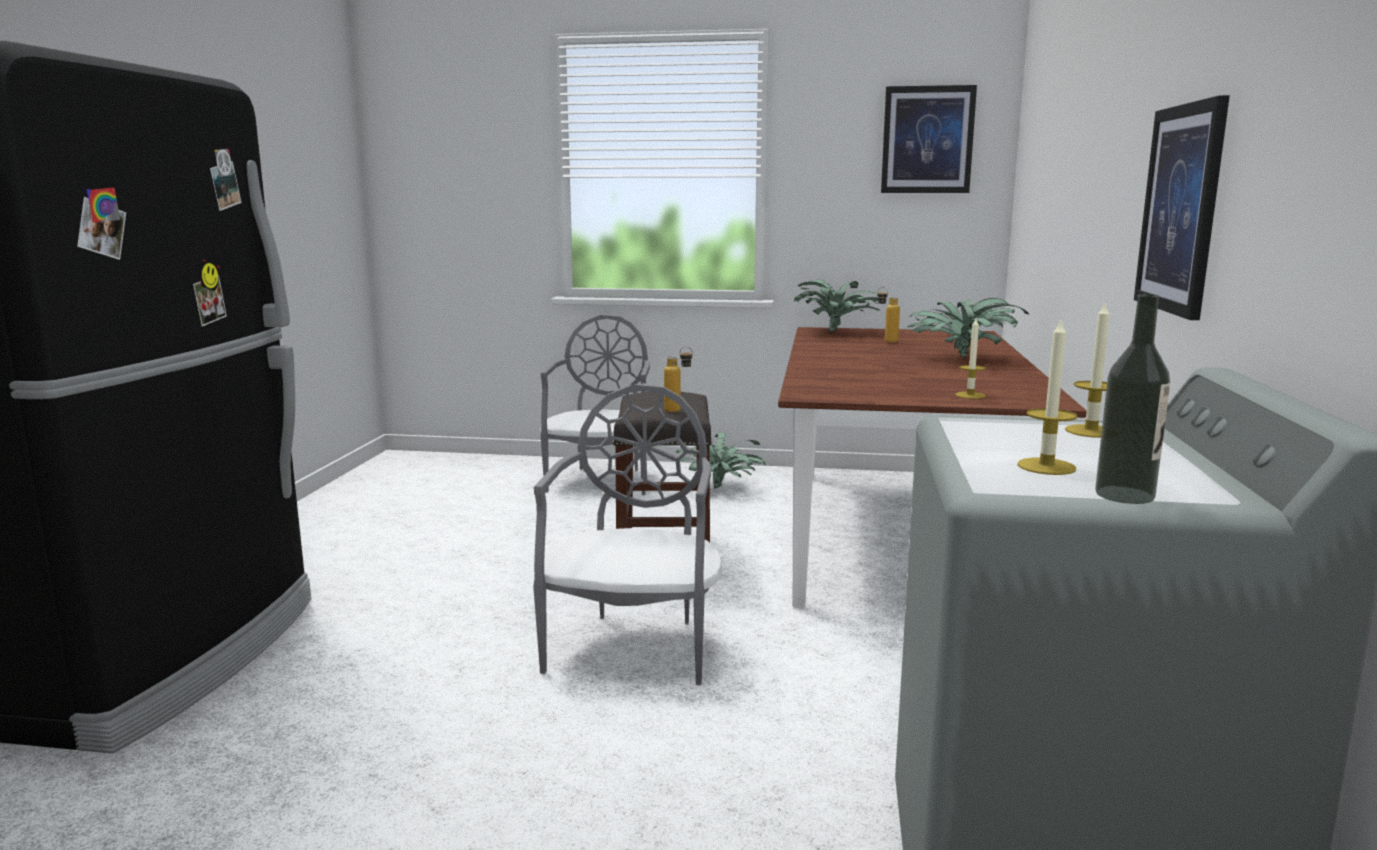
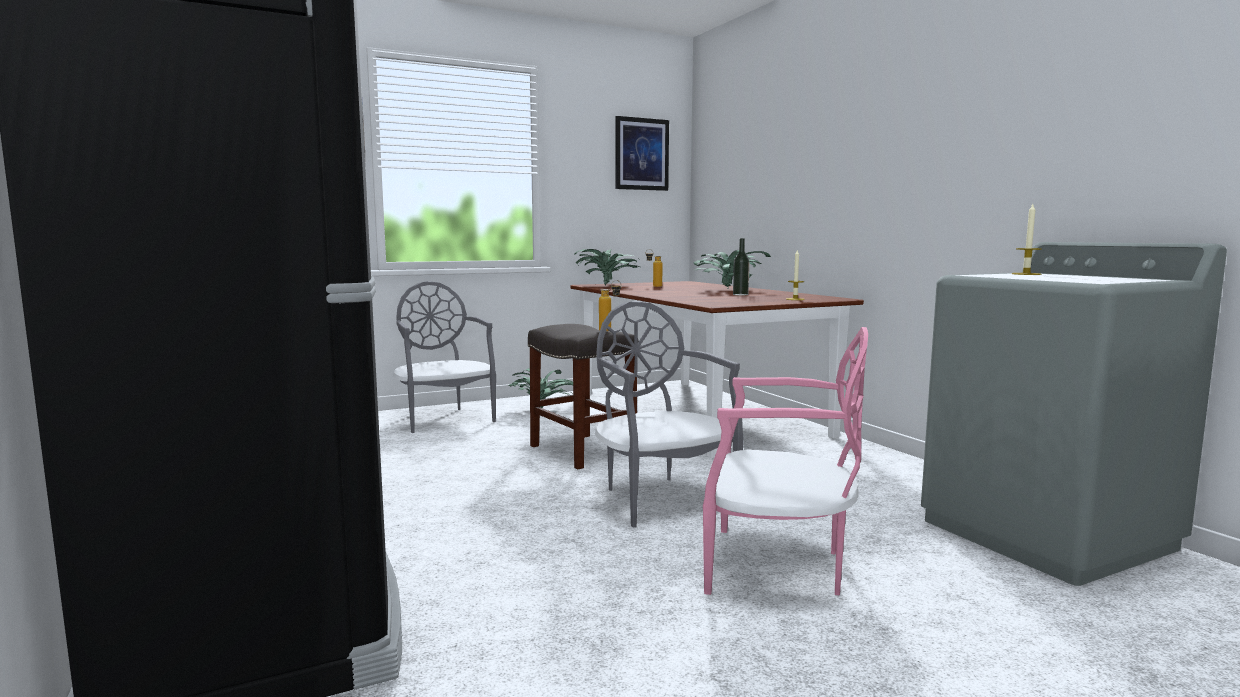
camera: 35 degrees left, 5 degrees down
candle [1017,317,1077,475] -> none
bottle [1095,294,1170,504] -> bottle moved to [733,238,749,295]
picture [1134,95,1230,320] -> none
none -> pink chair [703,327,868,595]

